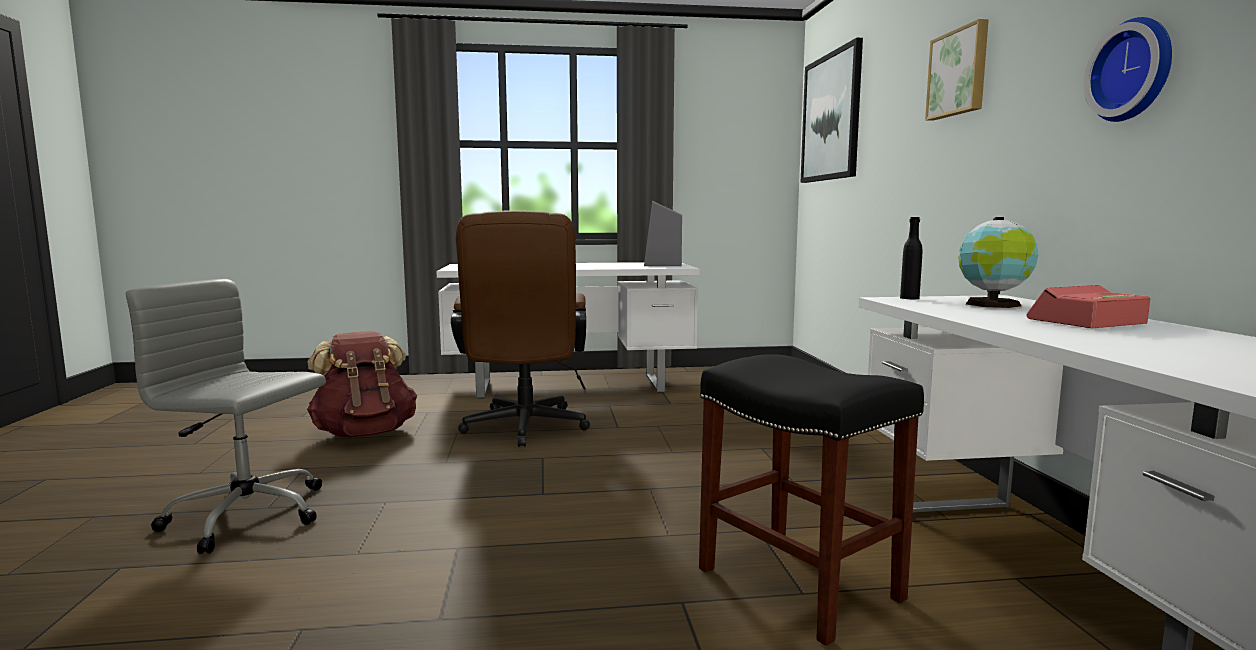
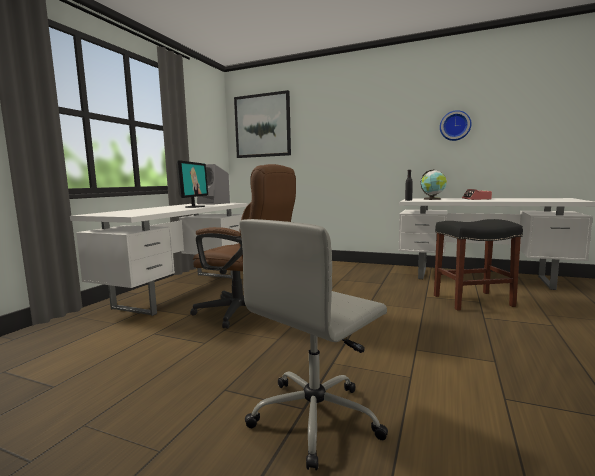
camera: 60 degrees left, 0 degrees up
brown backpack [307,331,417,437] -> none
picture [925,19,989,121] -> none
none -> monitor [176,161,208,208]

